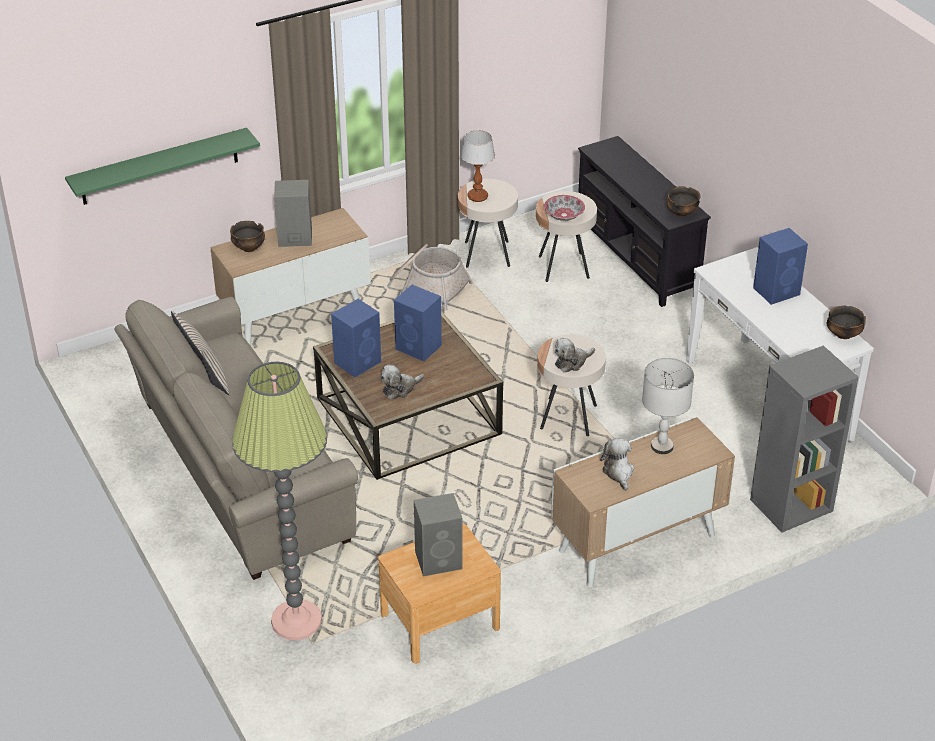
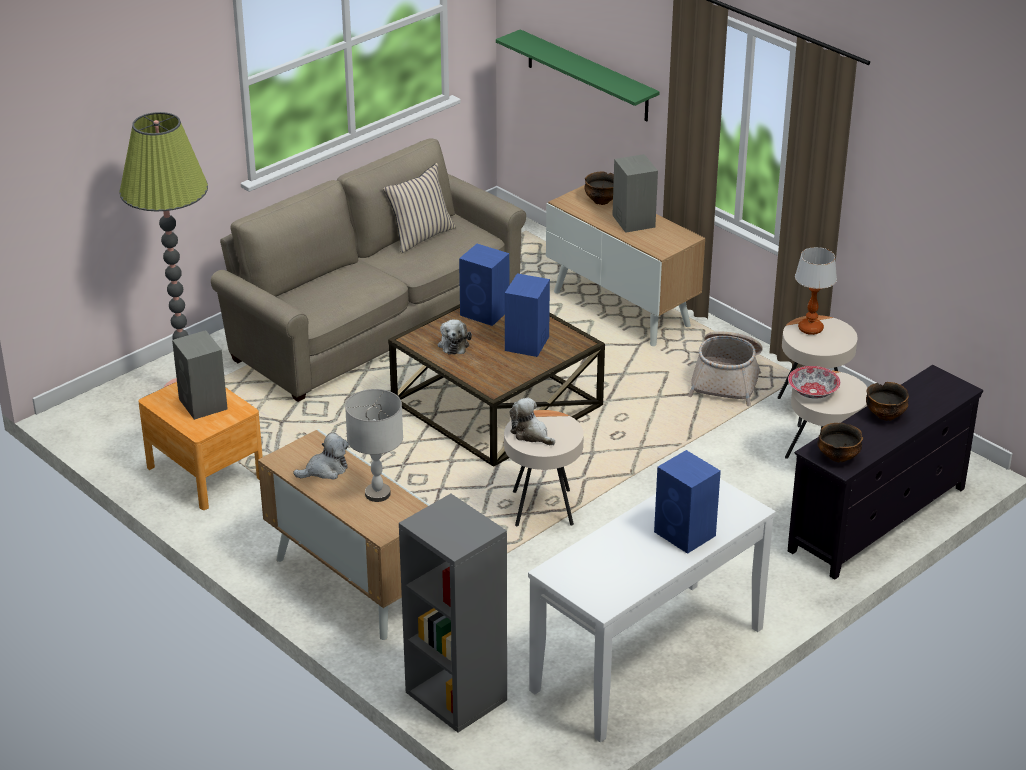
camera: 75 degrees right, 5 degrees down
plush toy [381,365,424,400] -> plush toy turned 135 degrees counterclockwise [438,319,472,355]
bowl [826,306,866,339] -> bowl moved to [866,382,909,421]

